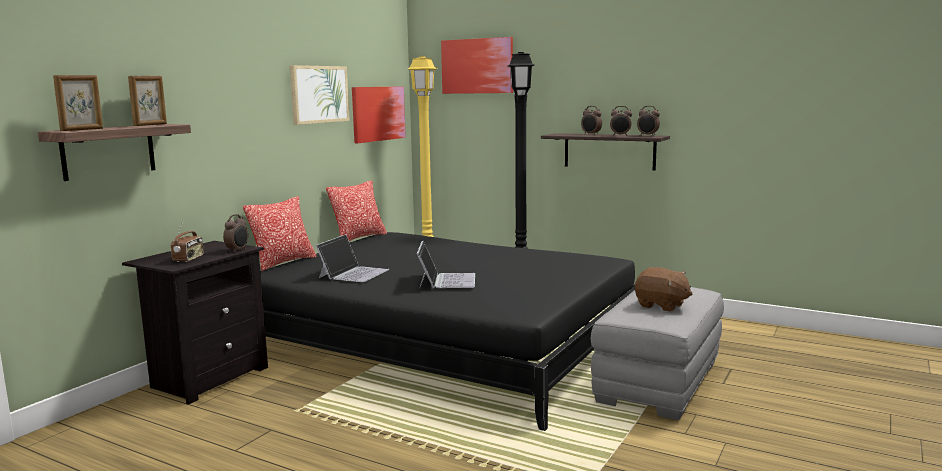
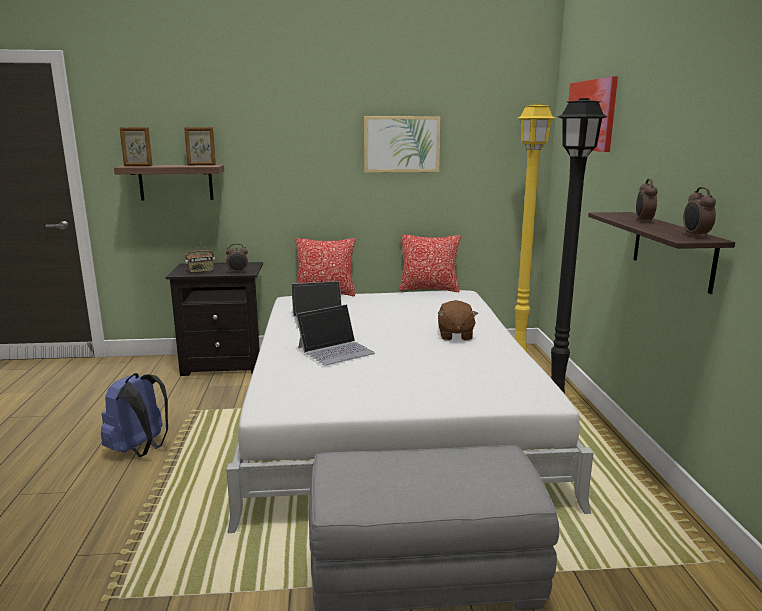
camera: 55 degrees right, 5 degrees up
black bed [260,232,635,431] -> white bed [226,290,593,533]
picture [352,86,406,143] -> none
alarm clock [610,106,632,136] -> none
brown plush toy [635,267,692,312] -> brown plush toy moved to [438,300,478,341]
none -> blue backpack [101,373,168,457]

